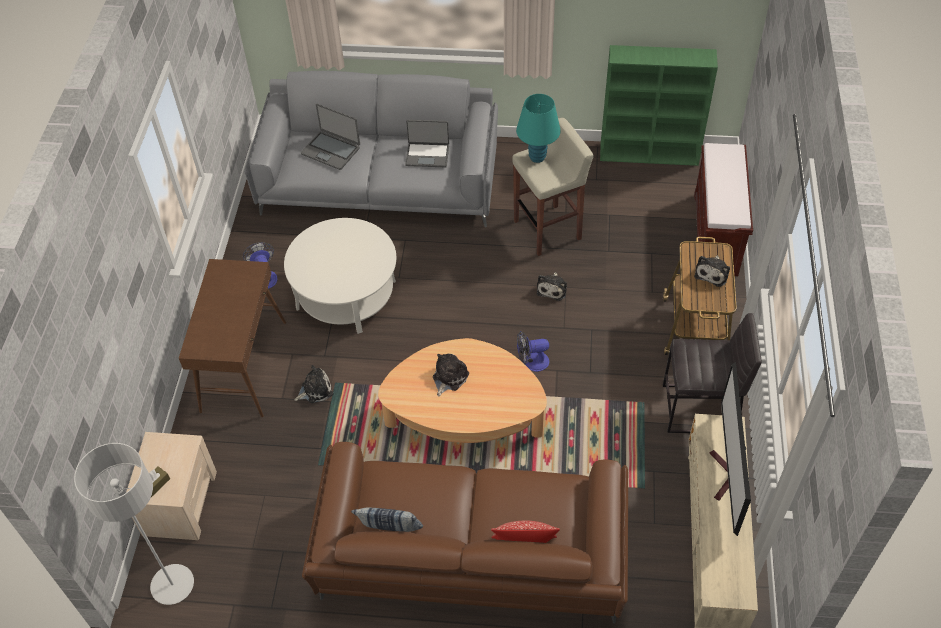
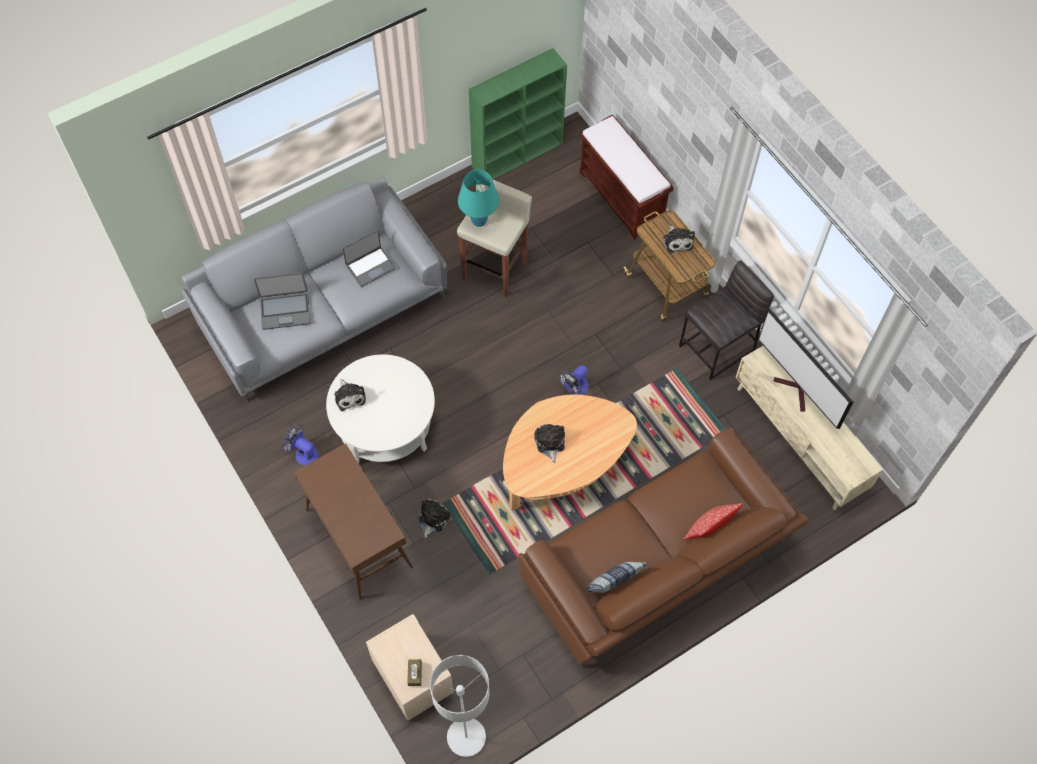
camera: 40 degrees left, 10 degrees up
plush toy [537,272,567,301] -> plush toy moved to [334,379,366,411]

